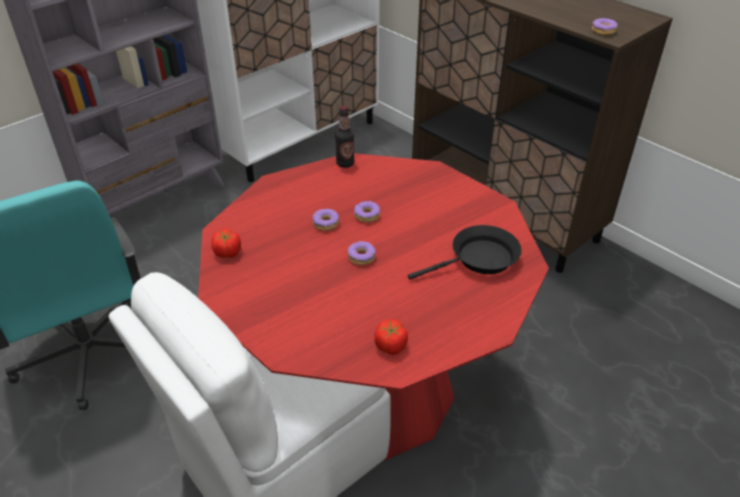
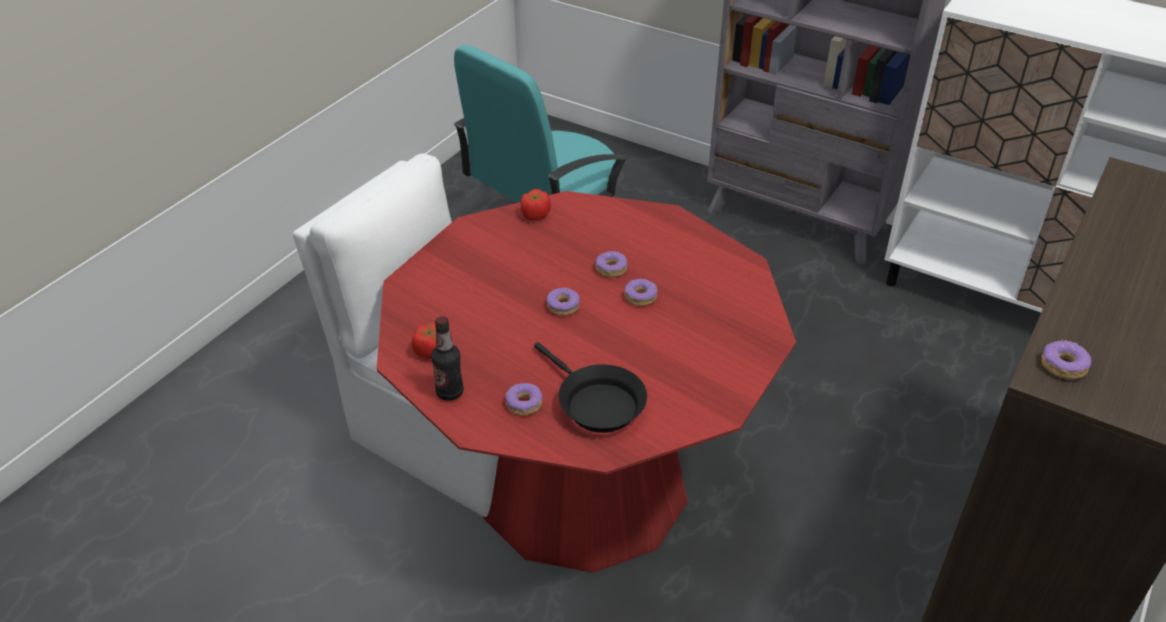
camera: 75 degrees right, 0 degrees up
bottle [335,105,355,168] -> bottle moved to [431,316,464,401]
none -> donut [505,383,542,416]

